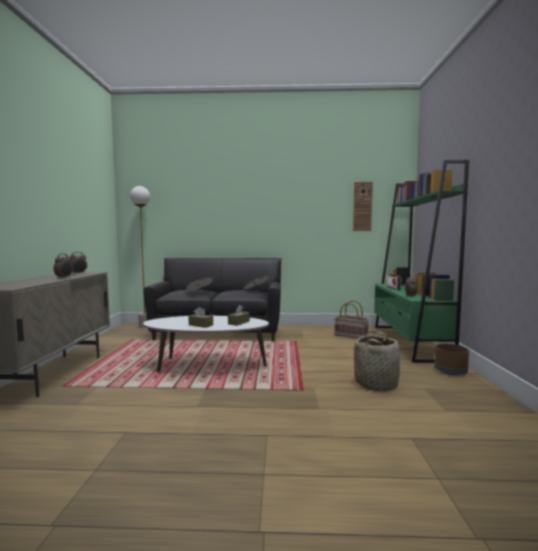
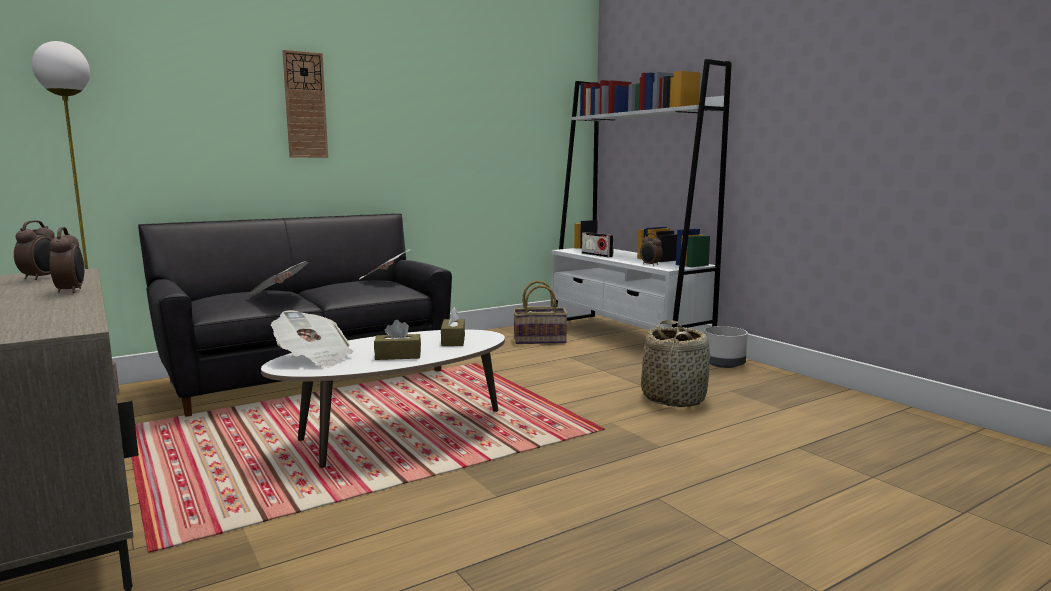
camera: 35 degrees left, 5 degrees up
wall clock [353,182,373,231] -> wall clock moved to [282,50,328,158]
green bookcase [374,160,469,363] -> white bookcase [551,59,732,328]
brown planter [434,344,469,375] -> grey planter [704,326,748,368]
none -> newspaper [271,310,353,368]

